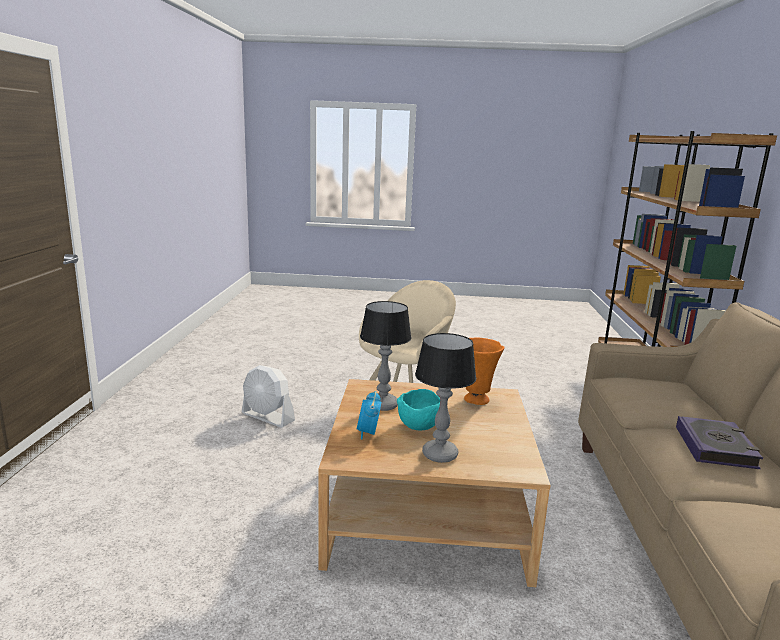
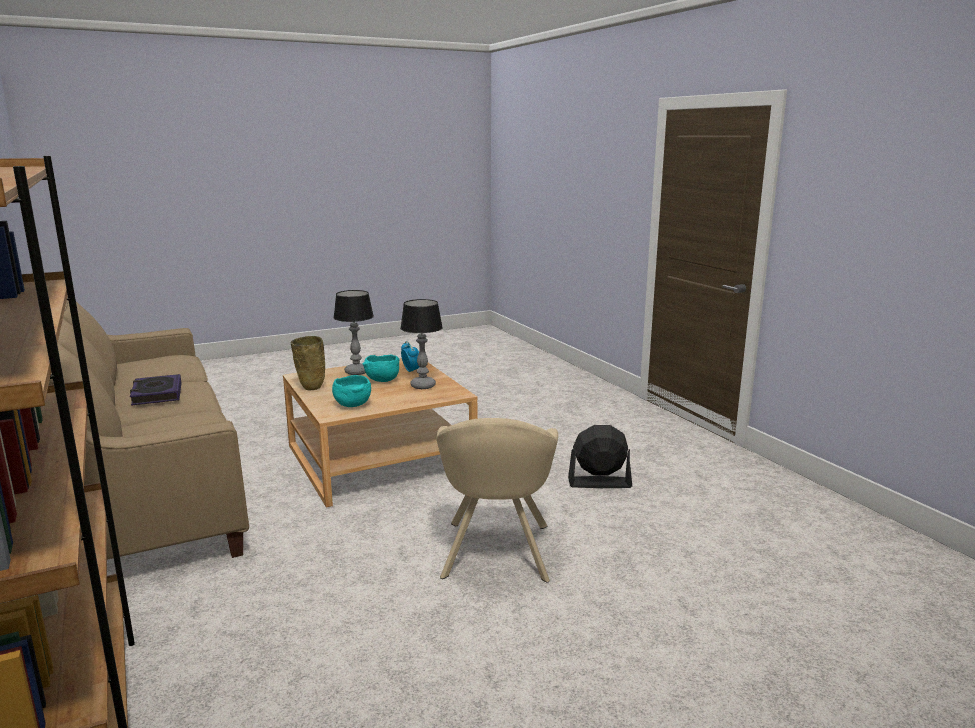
camera: 150 degrees right, 0 degrees up
white fan [242,365,295,428] -> black fan [568,425,632,488]
orange vase [464,337,505,405] -> turquoise bowl [332,375,371,407]
none -> beige vase [290,336,325,390]

